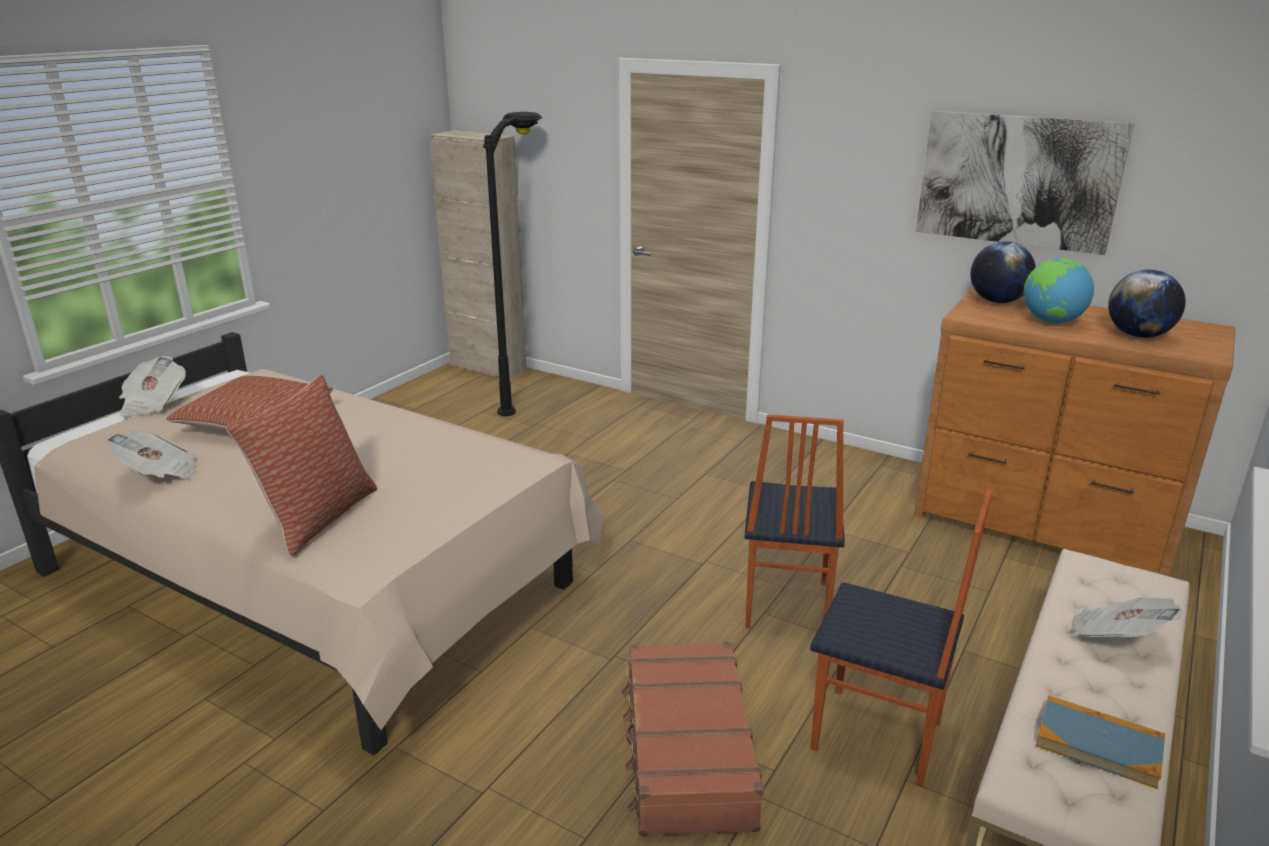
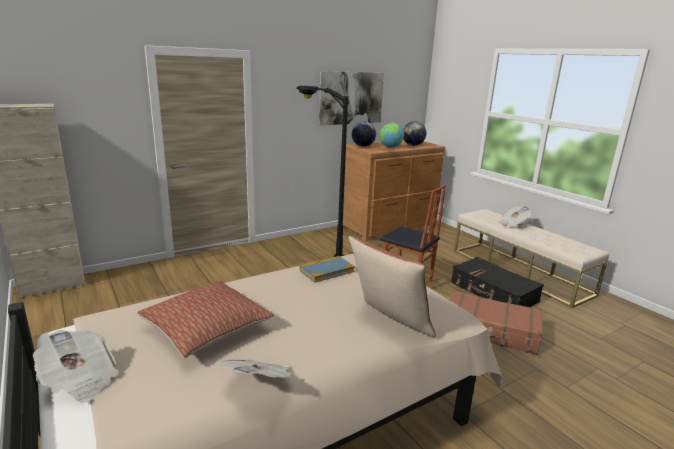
camera: 65 degrees left, 5 degrees down
black floor lamp [483,112,543,416] -> black floor lamp moved to [296,86,349,257]
chair [810,489,992,787] -> black suitcase [451,257,544,307]
book [1035,695,1165,789] -> book moved to [300,256,355,283]

